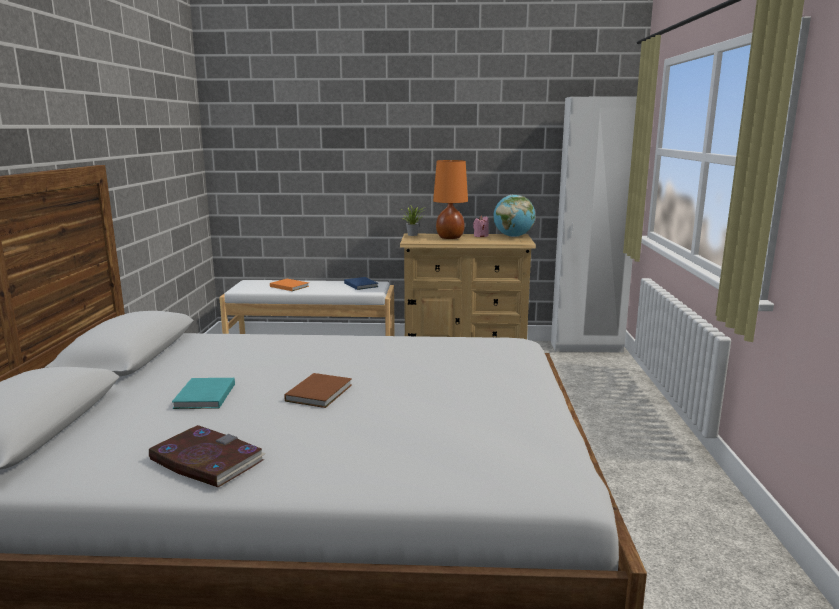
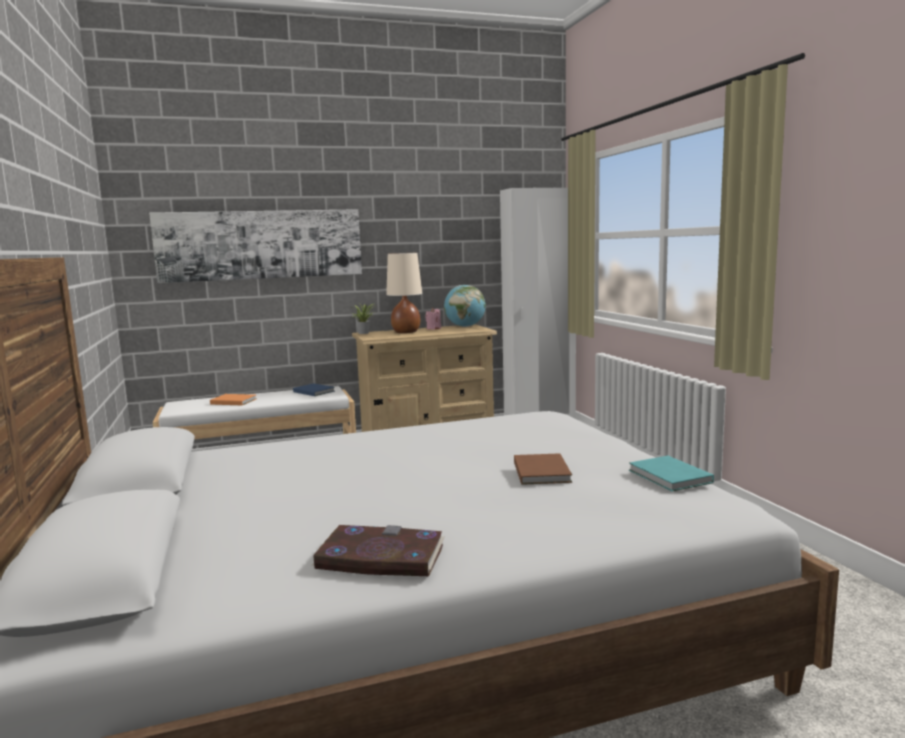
camera: 20 degrees left, 5 degrees down
turquoise book [172,378,235,409] -> turquoise book moved to [629,456,714,492]
brown book [284,373,352,408] -> brown book moved to [514,453,572,485]
orange table lamp [433,160,468,239] -> beige table lamp [386,253,422,333]
none -> picture [149,209,362,283]

